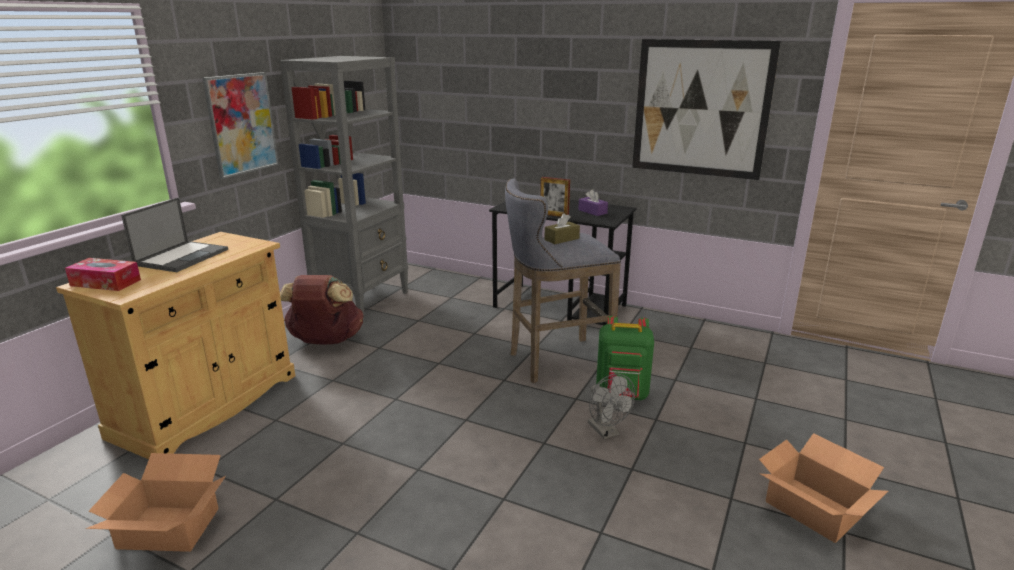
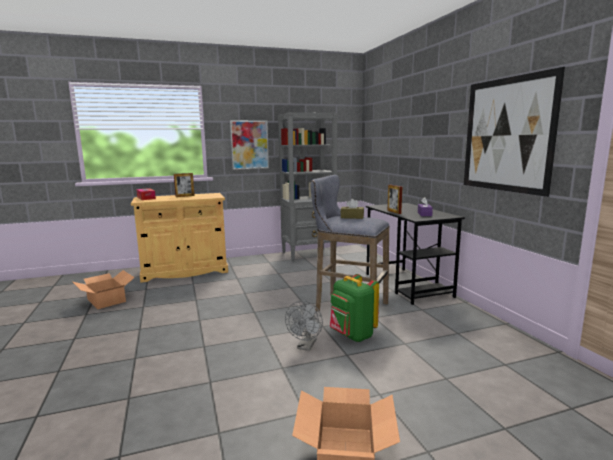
camera: 45 degrees right, 10 degrees down
laptop [121,197,228,272] -> picture frame [174,173,195,197]
brown backpack [280,275,364,345] -> none

